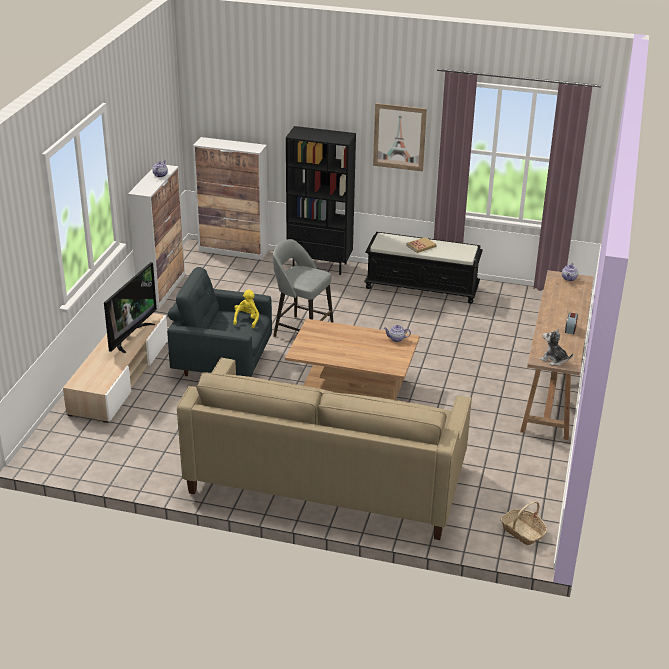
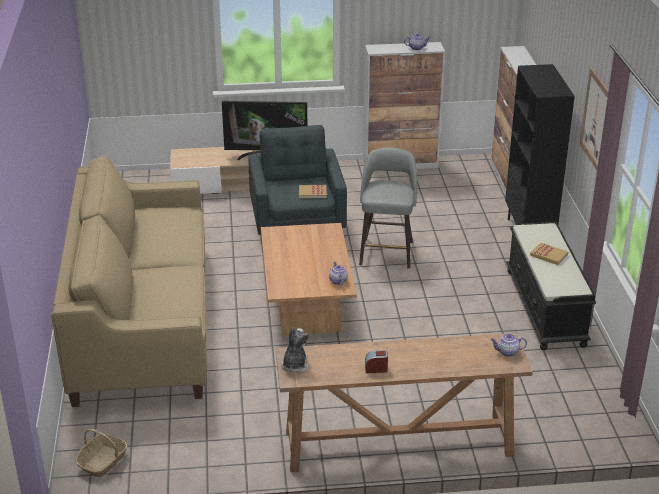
camera: 70 degrees right, 0 degrees up
yellow plush toy [233,290,259,328] -> book [299,185,327,198]

